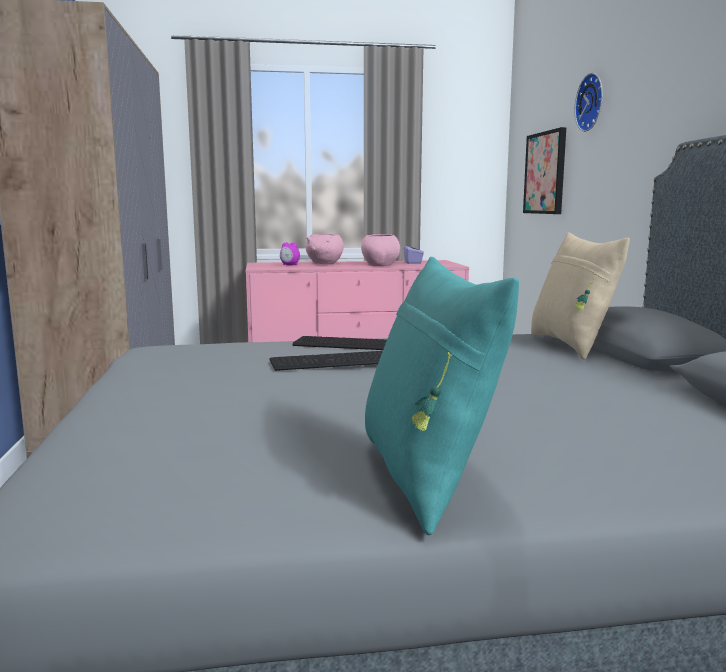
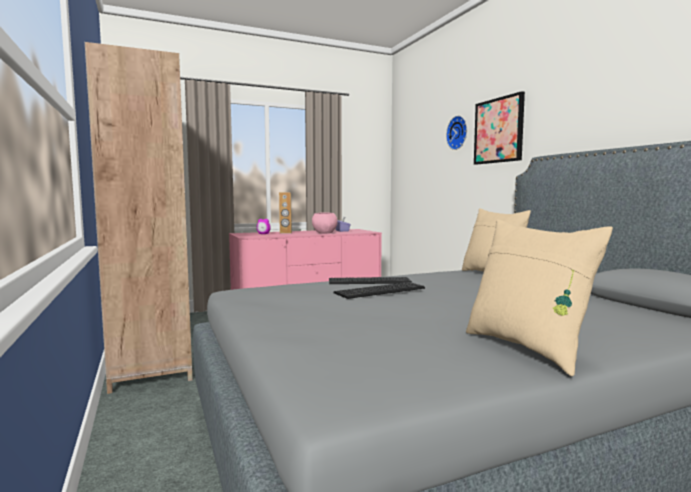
camera: 15 degrees left, 5 degrees down
pink bowl [306,234,344,264] -> brown speaker [279,192,292,233]
turquoise pillow [365,257,519,535] -> beige pillow [466,219,613,376]
picture [523,127,566,214] -> picture moved to [474,91,525,164]

